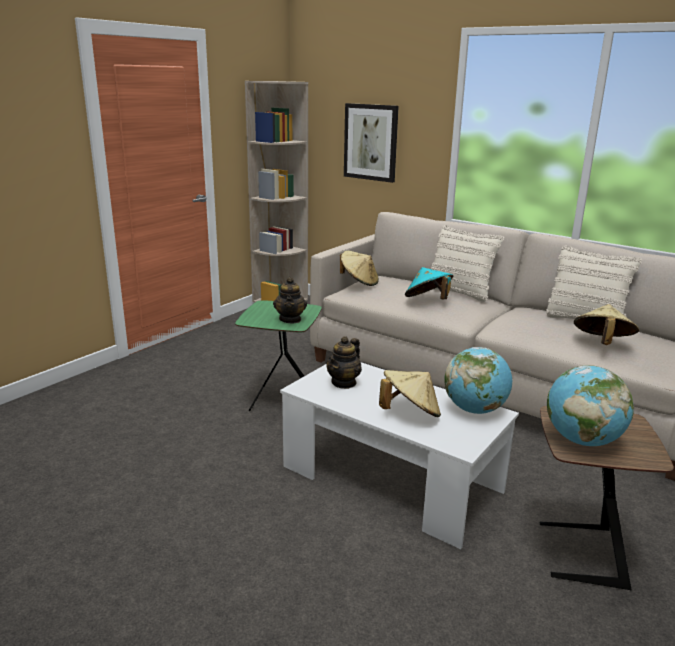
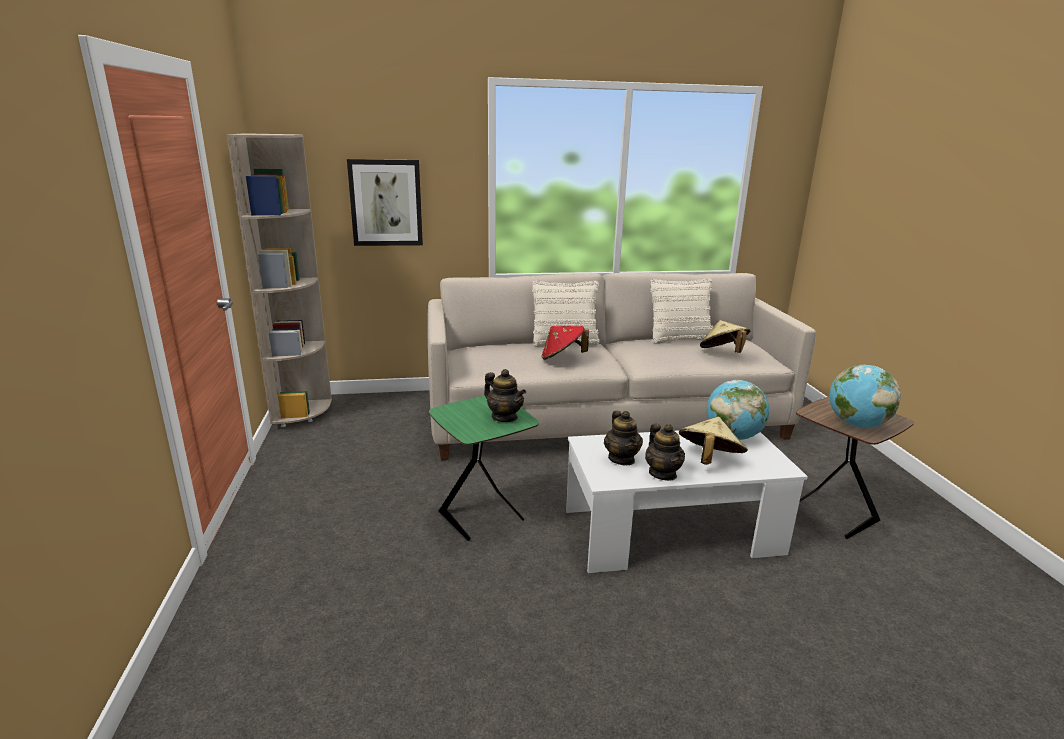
camera: 45 degrees left, 0 degrees up
beige hat [340,251,379,286] -> none
turquoise hat [405,267,453,299] -> red hat [541,326,589,360]
none -> teapot [645,424,685,481]

